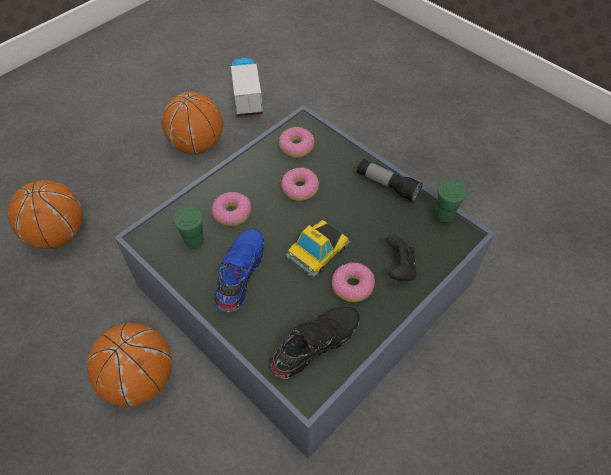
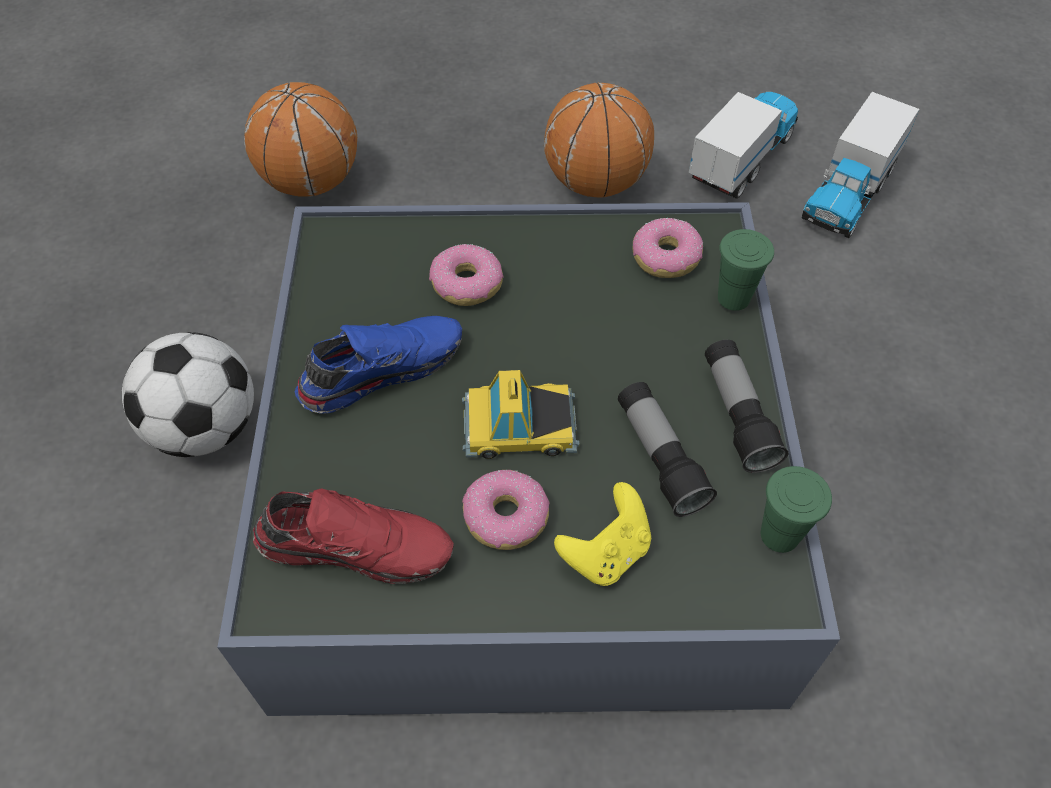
camera: 45 degrees right, 0 degrees up
basketball [86,323,172,407] -> football [122,332,254,457]
green cup [173,207,204,249] -> green cup moved to [718,229,774,311]
black shoe [269,307,360,379] -> red shoe [253,488,454,584]
donut [281,168,319,201] -> none
black game controller [386,235,416,281] -> yellow game controller [554,482,651,586]
none -> flashlight [618,382,717,517]
none -> toy truck [802,92,919,238]

